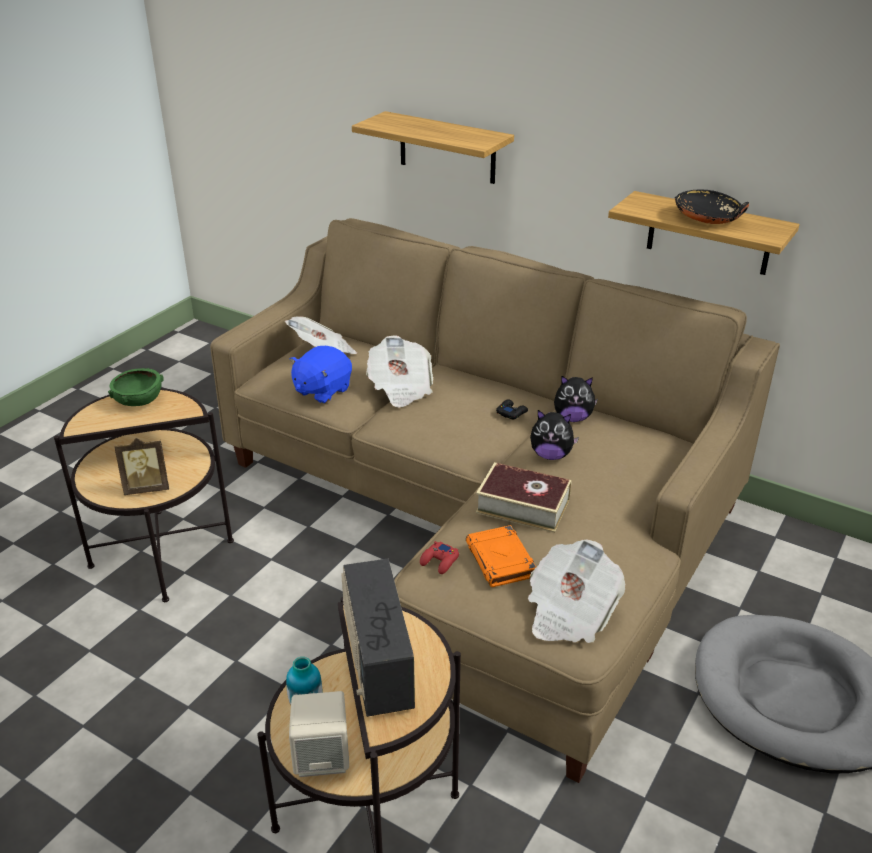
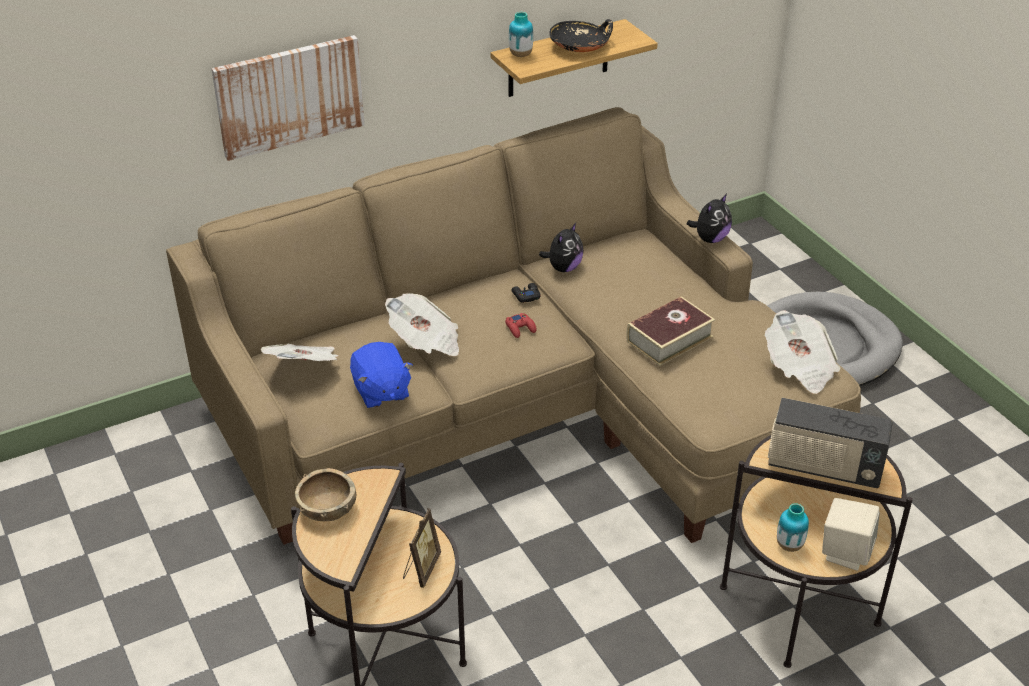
camera: 60 degrees left, 5 degrees up
green bowl [108,368,164,406] -> brown bowl [295,468,356,522]
shelf [352,111,514,184] -> picture [211,35,365,161]
red game controller [420,541,459,574] -> red game controller moved to [505,313,536,338]
orange book [466,525,536,587] -> none
plush toy [530,410,579,460] -> plush toy moved to [686,194,732,243]
none -> vase [509,12,533,57]

